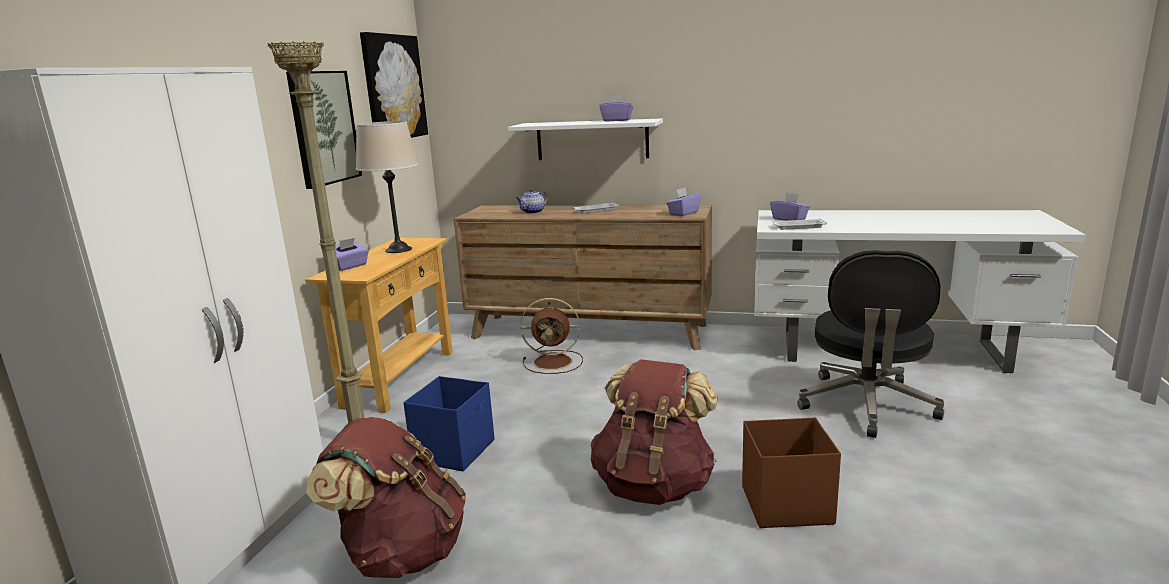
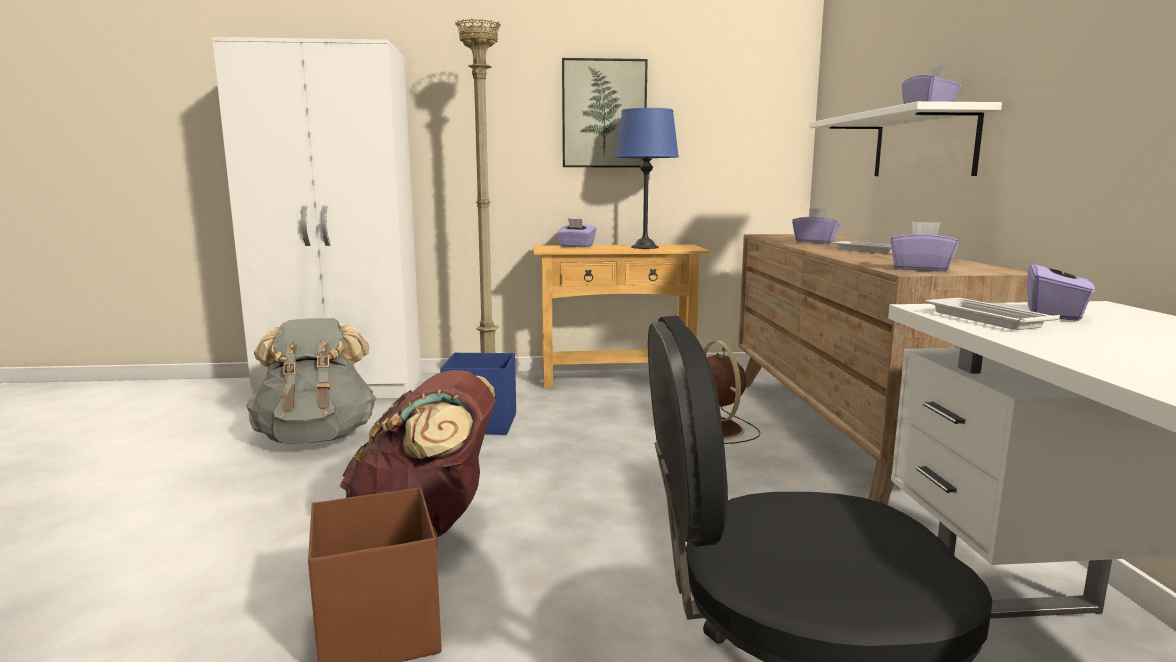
camera: 70 degrees right, 5 degrees down
brown backpack [306,417,466,578] -> grey backpack [246,318,376,444]
beige table lamp [356,121,419,253] -> blue table lamp [615,108,679,249]
picture [360,32,428,138] -> none
teapot [516,189,548,214] -> purple tissue box [792,208,840,243]

